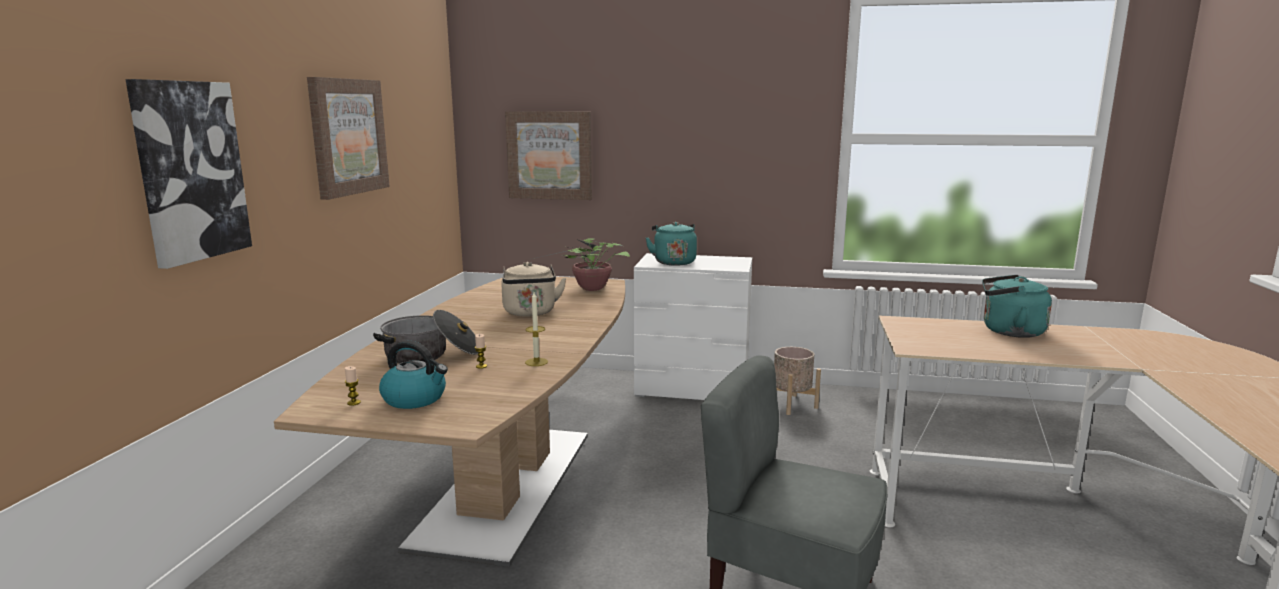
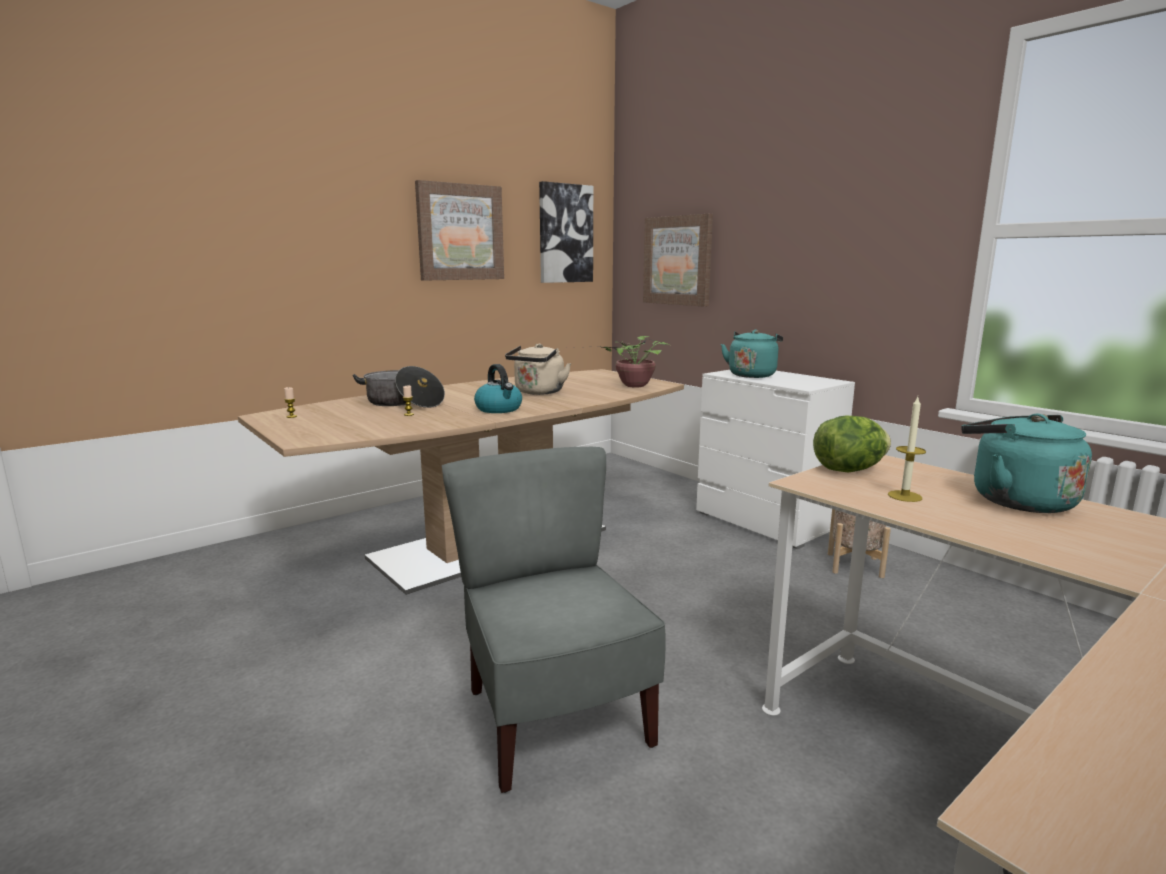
camera: 40 degrees right, 0 degrees up
picture [125,79,252,269] -> picture moved to [539,181,593,283]
kettle [379,341,448,409] -> kettle moved to [474,364,522,413]
candle [525,292,548,366] -> candle moved to [888,397,926,502]
none -> lettuce [813,416,891,472]

